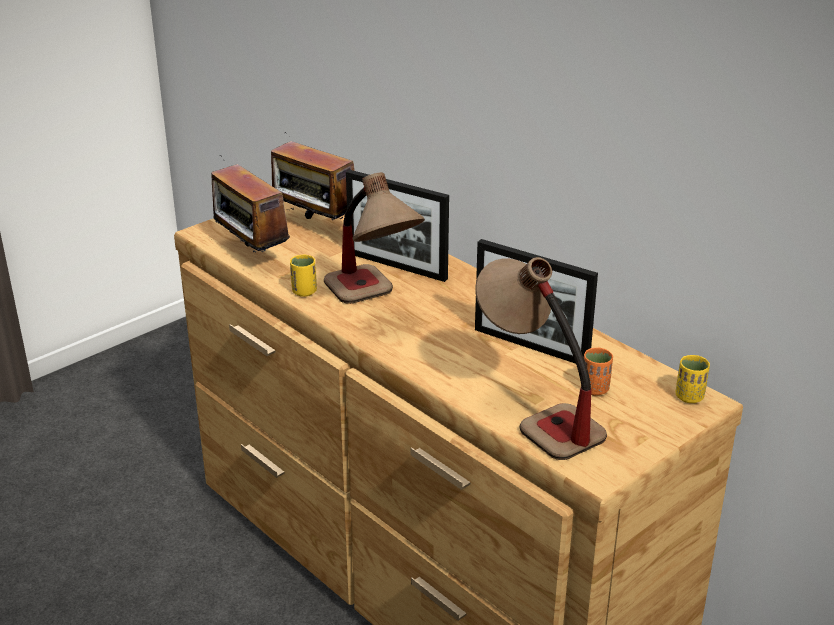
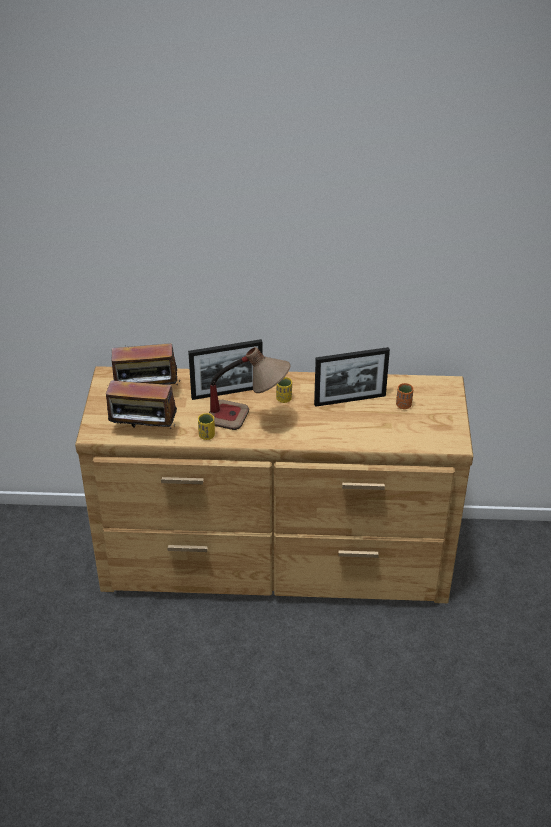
camera: 45 degrees left, 10 degrees up
table lamp [475,257,607,460] -> none
yellow cup [675,355,710,403] -> yellow cup moved to [276,377,292,403]

